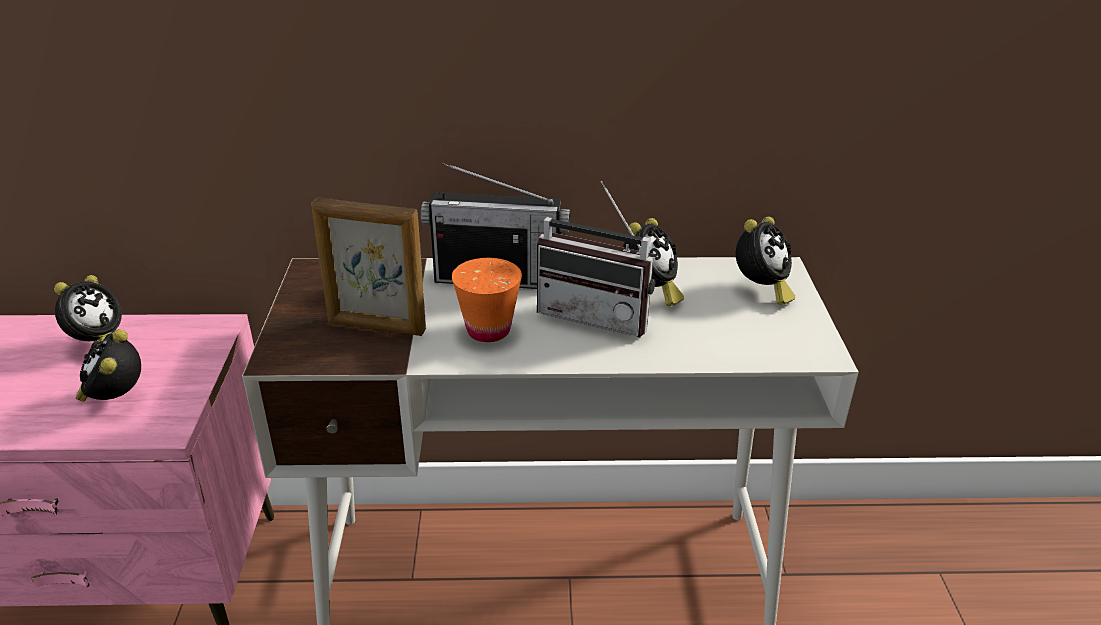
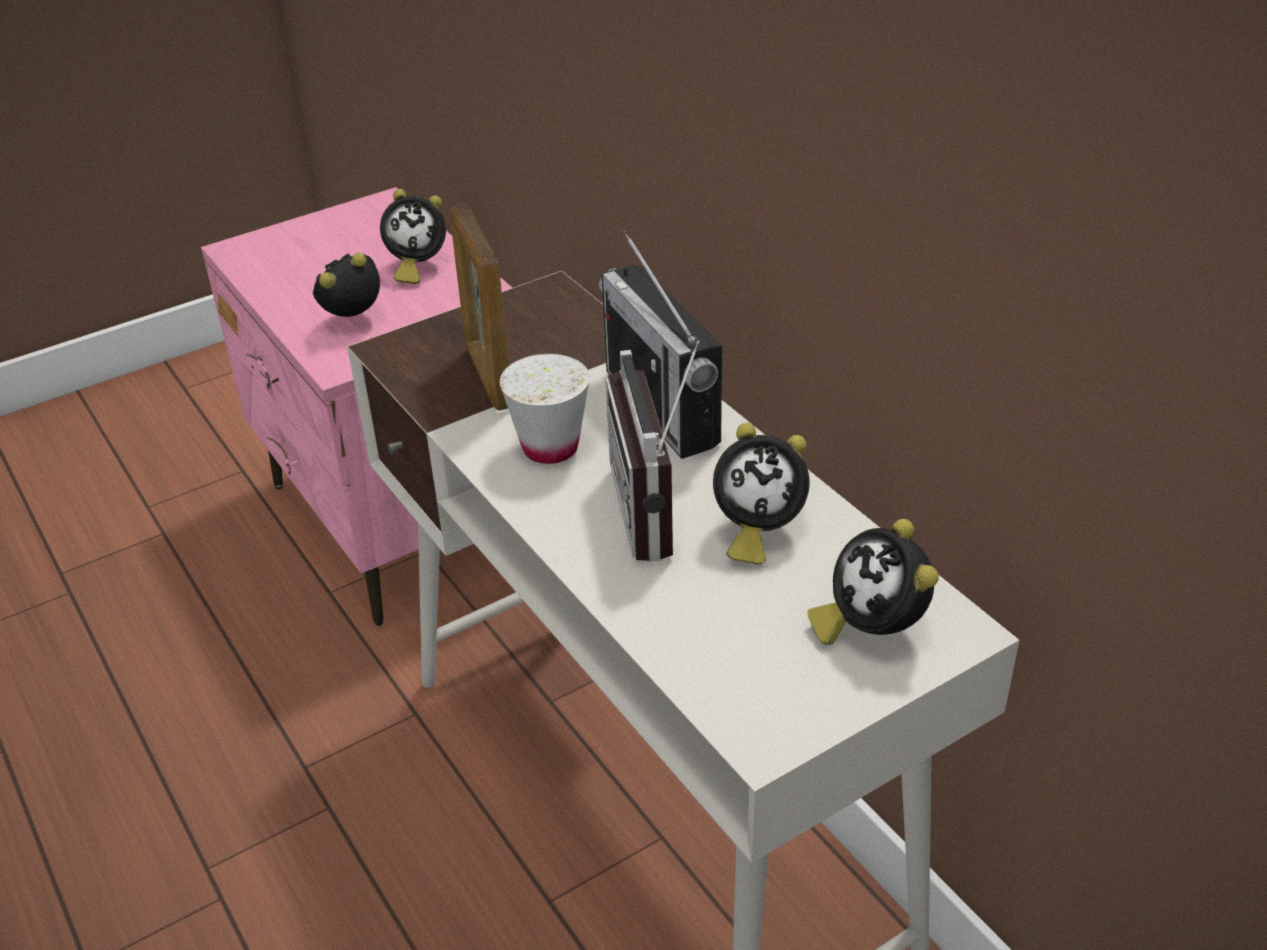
camera: 60 degrees right, 5 degrees up
orange cup [452,258,522,342] -> white cup [500,354,590,464]
alarm clock [736,217,795,305] -> alarm clock turned 60 degrees clockwise [808,519,939,645]

